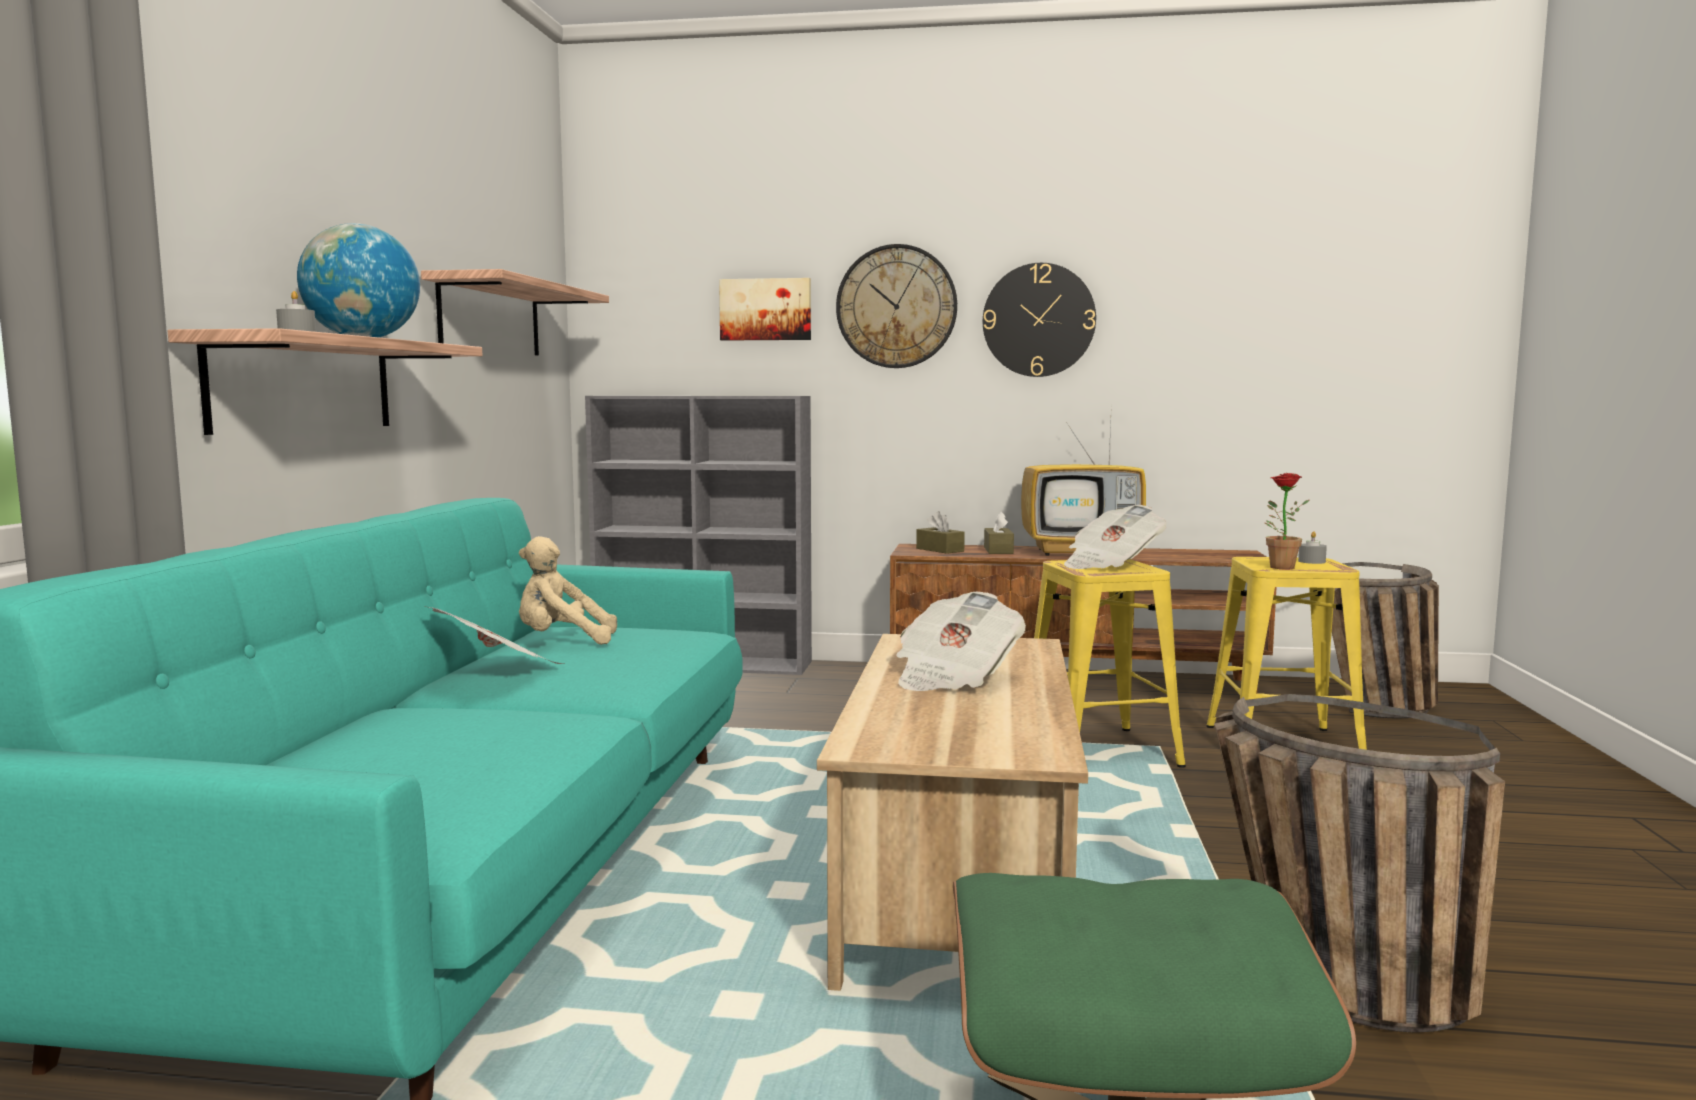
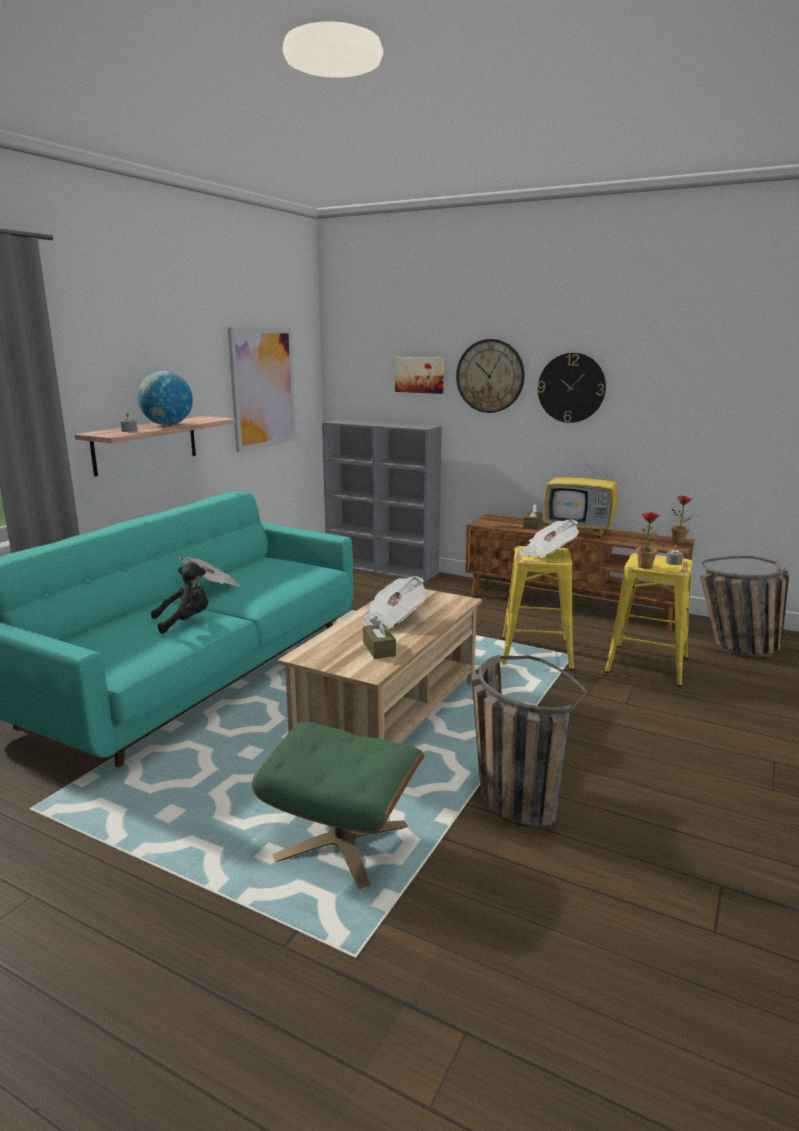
camera: 20 degrees right, 10 degrees up
shelf [421,269,609,355] -> picture [228,328,296,452]
beige plush toy [519,536,617,645] -> none
brown tissue box [916,511,965,554] -> brown tissue box moved to [363,616,396,659]
none -> black plush toy [151,562,208,634]
none -> potted plant [671,496,700,544]

